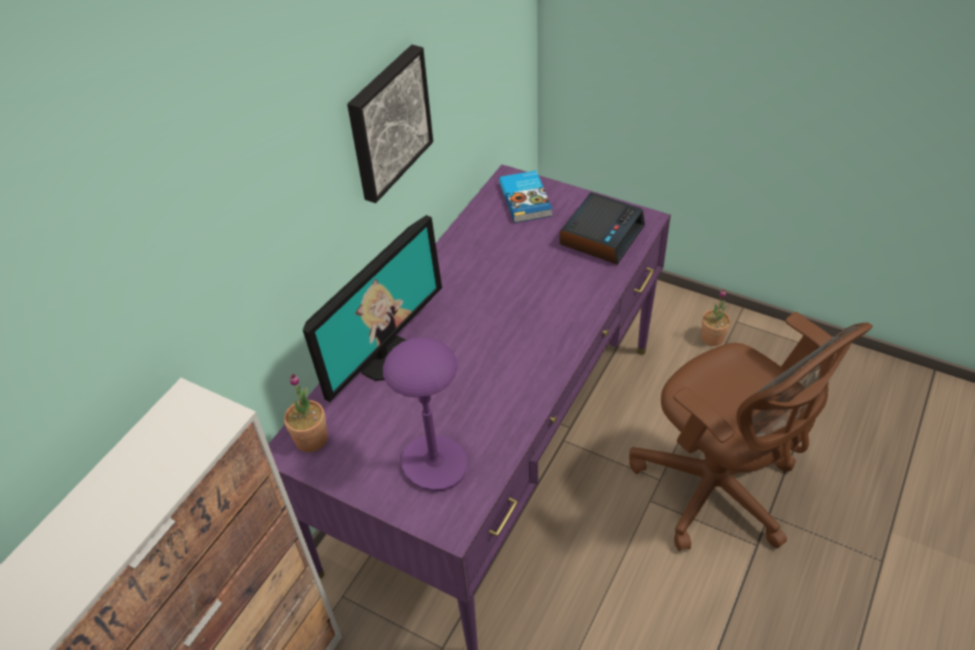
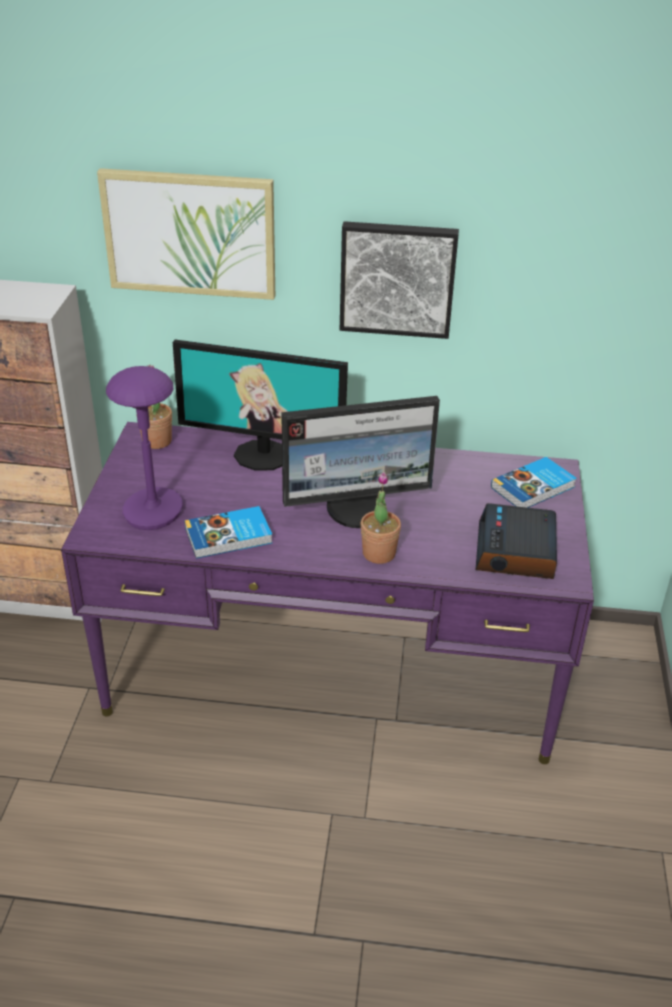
camera: 65 degrees right, 10 degrees down
alarm clock [560,192,645,265] -> alarm clock turned 90 degrees clockwise [476,503,557,579]
brown office chair [629,312,873,551] -> none
potted plant [701,289,730,346] -> potted plant moved to [361,472,401,564]
none -> picture [97,168,275,300]
none -> book [185,506,272,559]
none -> monitor [281,396,440,528]

